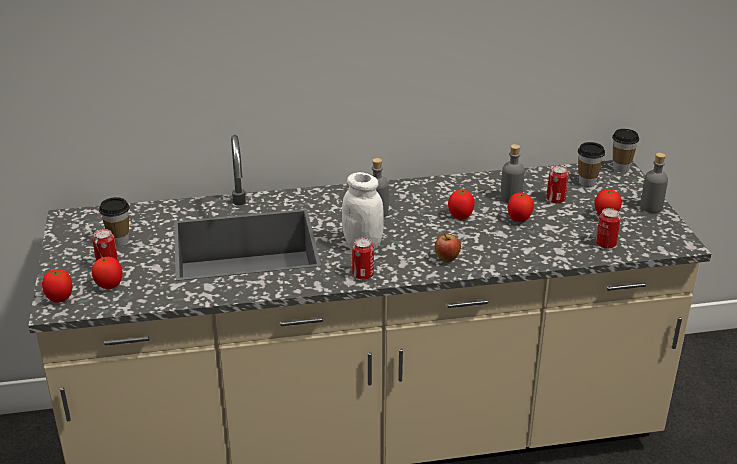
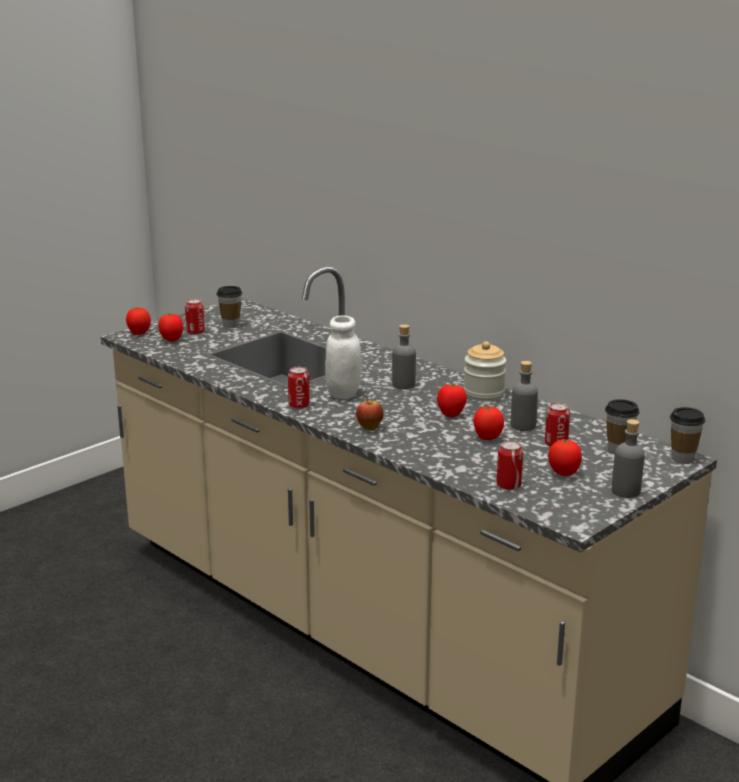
camera: 55 degrees right, 10 degrees down
none -> jar [464,341,506,402]

